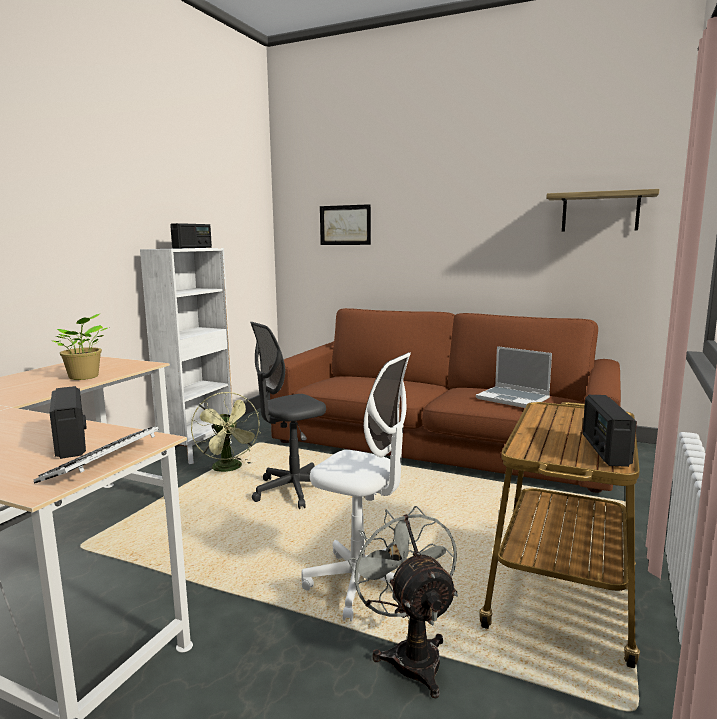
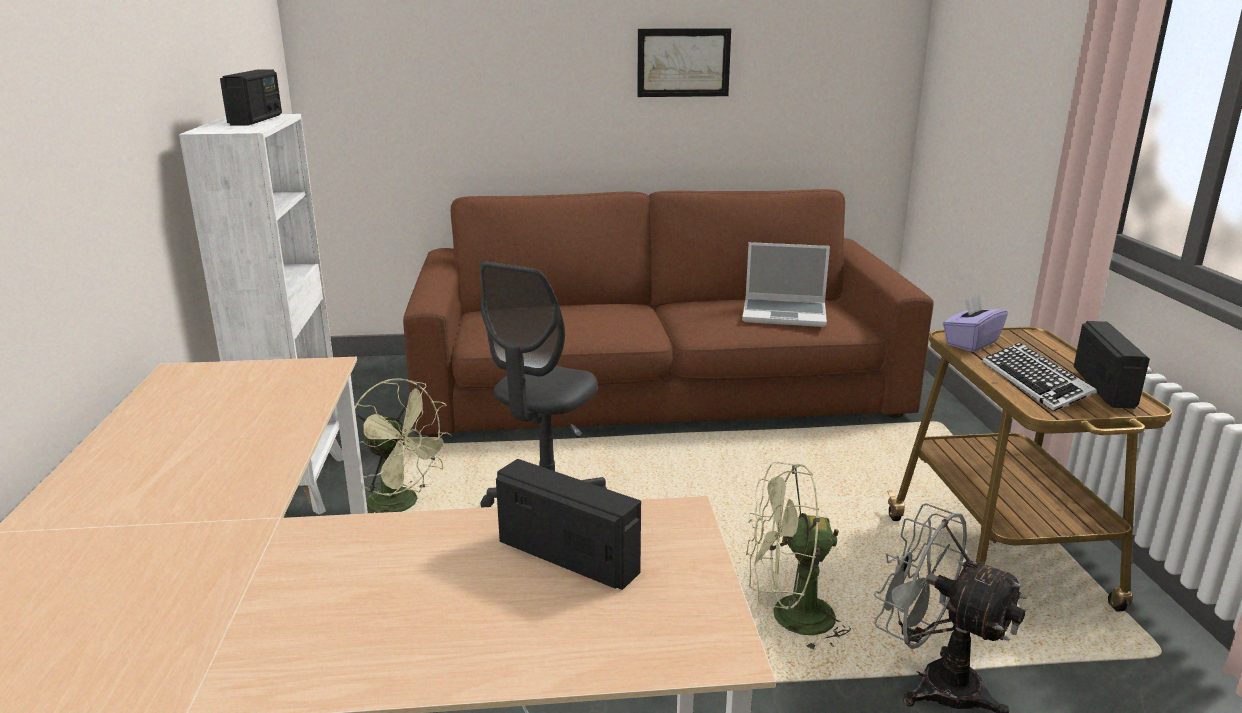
camera: 30 degrees left, 10 degrees up
keyboard [34,426,159,484] -> keyboard moved to [982,342,1097,412]
potted plant [53,313,107,380] -> none
white office chair [301,352,411,621] -> green fan [746,462,851,651]
picture [320,204,371,245] -> picture moved to [637,28,731,97]
shelf [546,189,659,231] -> none
radio [583,395,637,467] -> radio turned 150 degrees counterclockwise [1073,321,1150,409]
none -> purple tissue box [943,294,1008,352]

